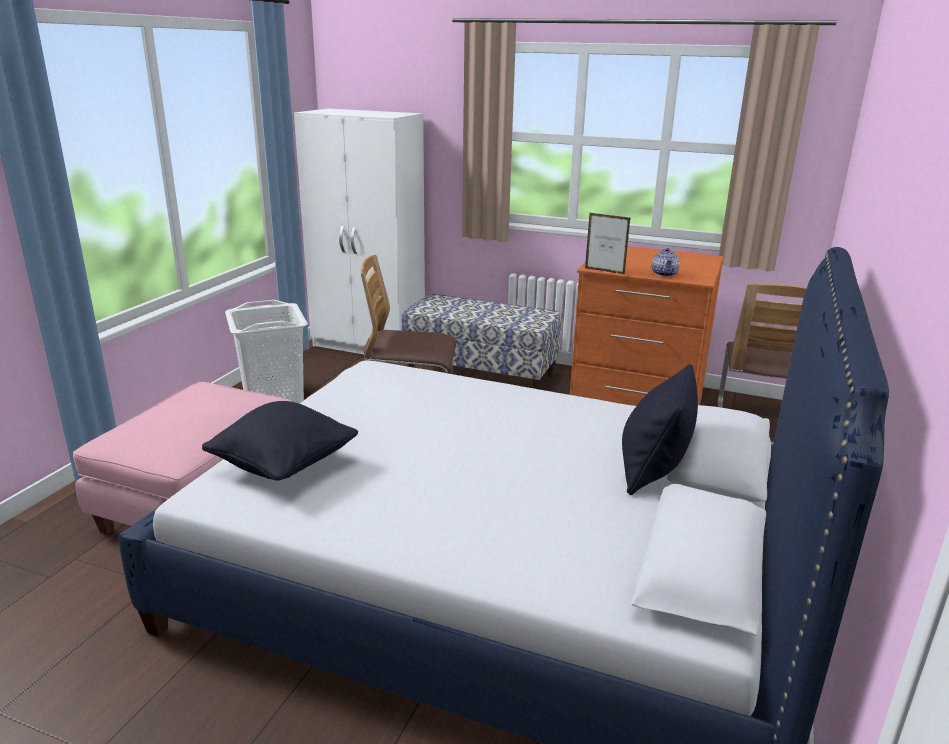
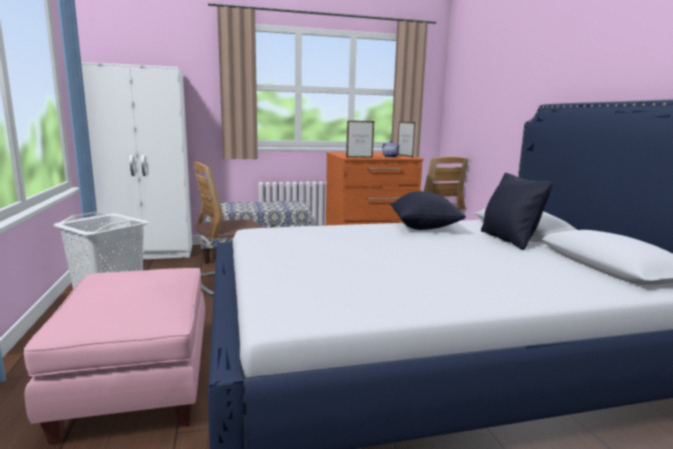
camera: 35 degrees left, 10 degrees down
black pillow [202,401,358,481] -> black pillow moved to [390,191,466,230]
none -> picture frame [398,122,415,157]

